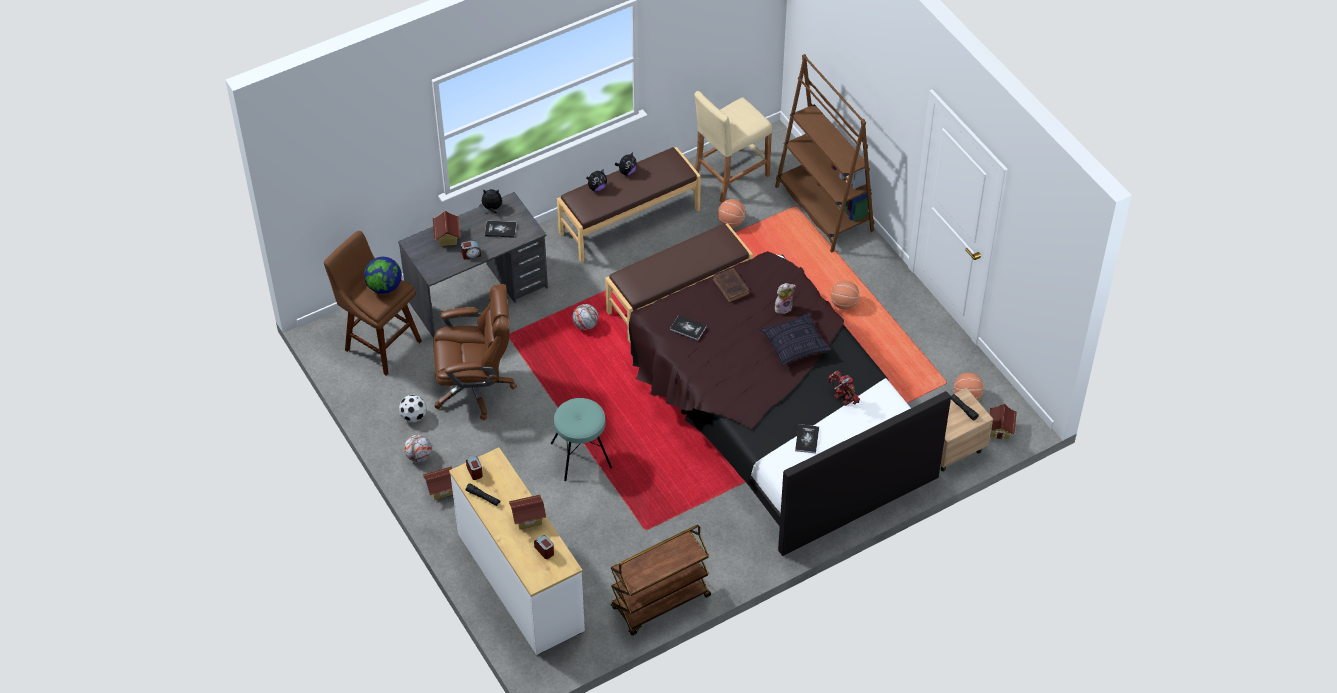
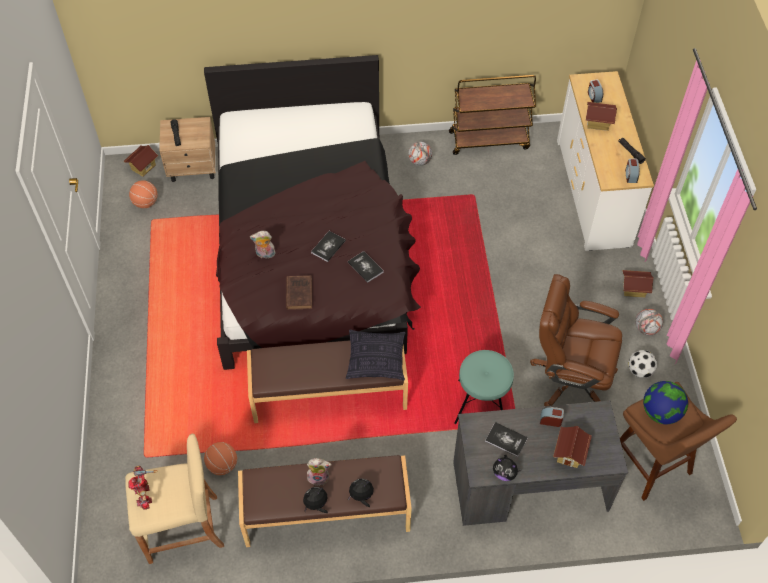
camera: 155 degrees left, 5 degrees up
turquoise stool [551,398,612,481] -> turquoise stool moved to [454,350,514,424]
football [572,304,599,330] -> football moved to [408,142,432,166]
pillow [760,312,831,366] -> pillow moved to [346,329,405,380]
brown bookcase [775,54,874,253] -> none
book [795,424,819,454] -> book moved to [311,231,346,262]
toy robot [828,371,860,406] -> toy robot moved to [128,466,157,510]
basketball [831,280,859,310] -> none
none -> plush toy [307,458,332,486]

